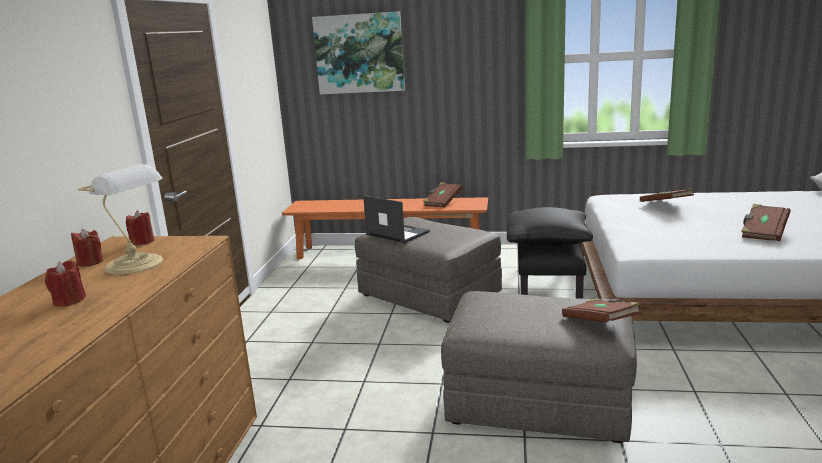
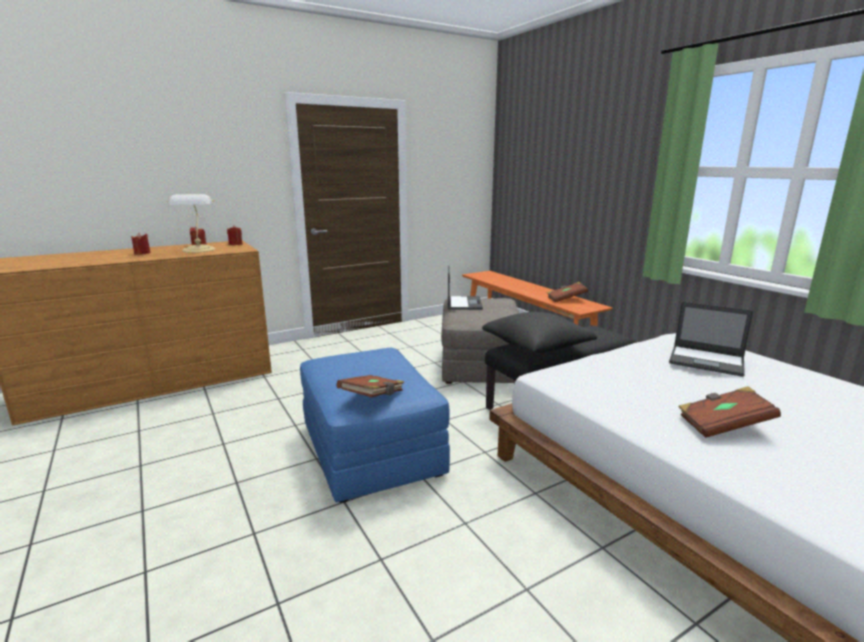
camera: 50 degrees right, 0 degrees up
picture [312,11,405,94] -> none
grey ottoman [441,291,637,443] -> blue ottoman [300,348,450,503]
brown book [640,188,694,202] -> laptop [669,301,754,377]

